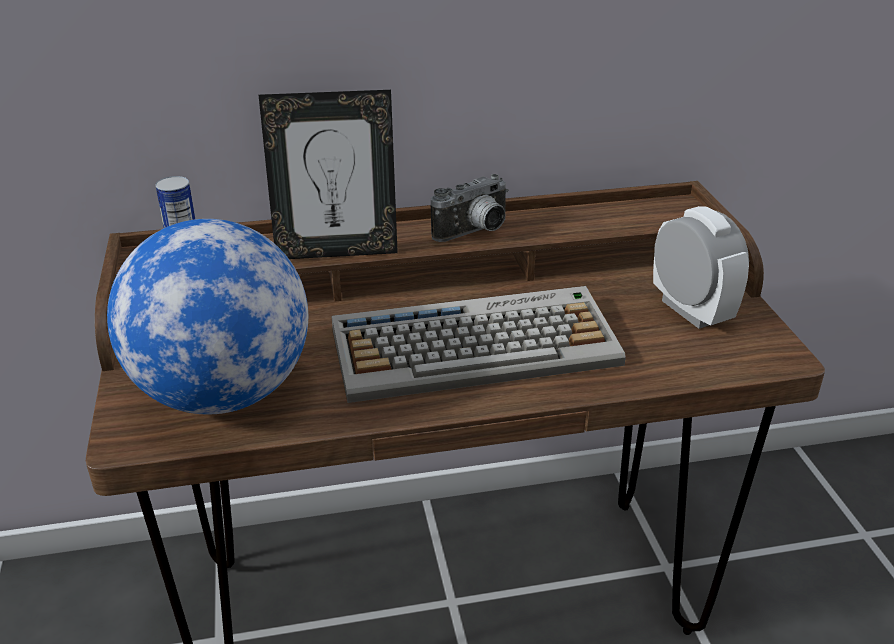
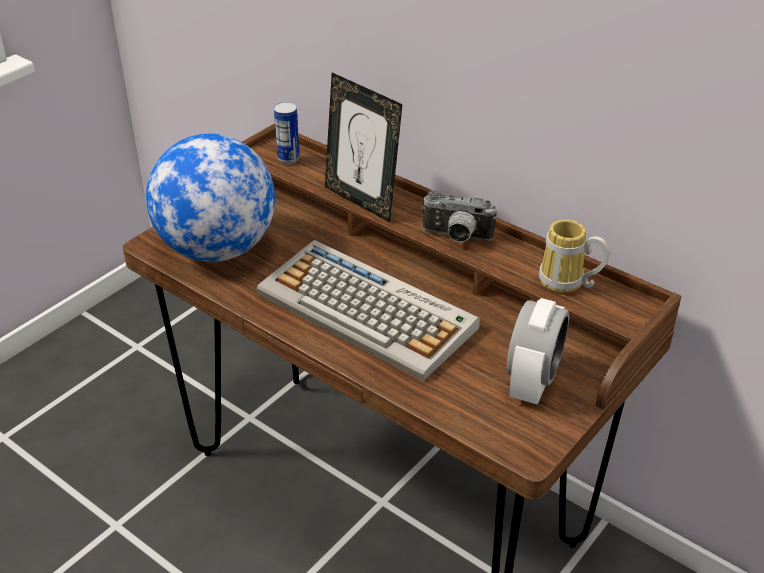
camera: 50 degrees right, 5 degrees up
none -> mug [539,219,609,293]

